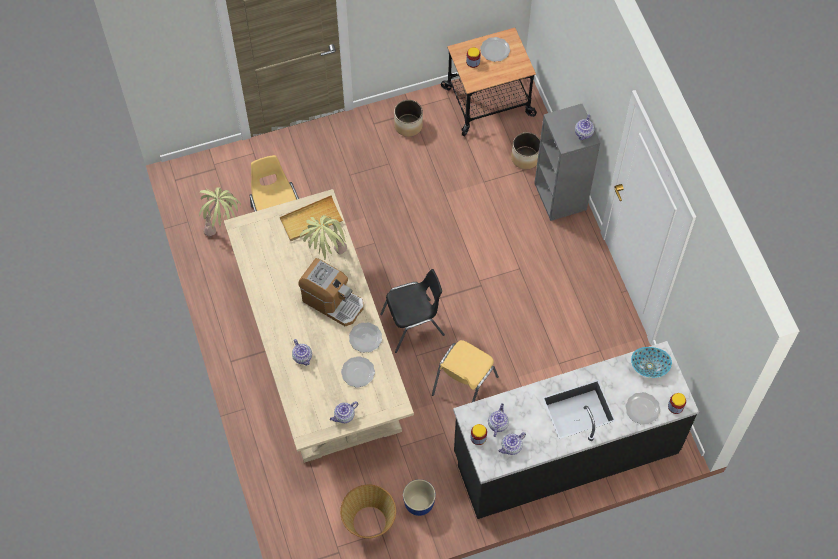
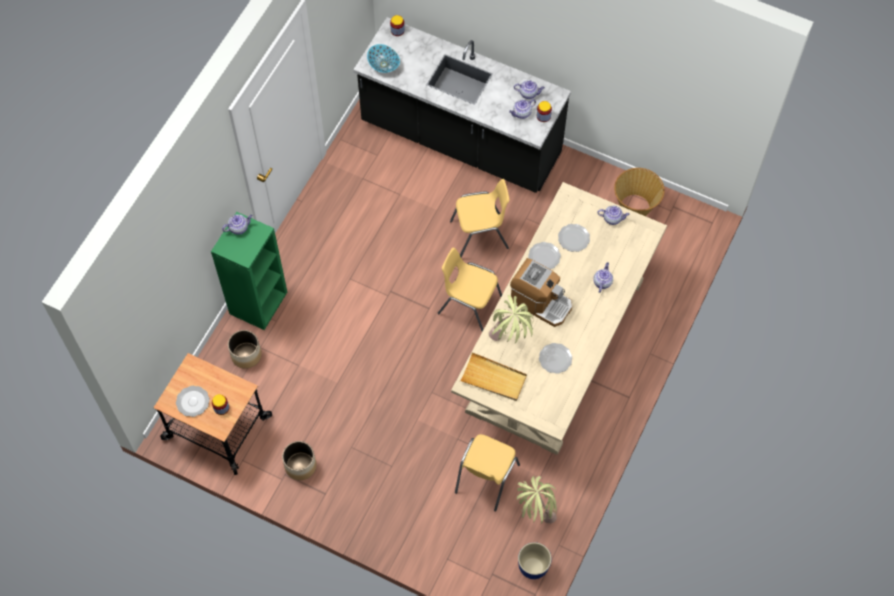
camera: 135 degrees left, 0 degrees up
coffee machine [298,258,364,326] -> coffee machine turned 135 degrees clockwise [510,258,572,327]
black chair [380,269,445,353] -> yellow chair [438,247,502,332]
planter [403,479,436,516] -> planter moved to [518,542,552,579]
grey bookcase [534,104,600,221] -> green bookcase [211,212,287,330]
plate [626,392,660,425] -> plate moved to [539,343,572,374]

